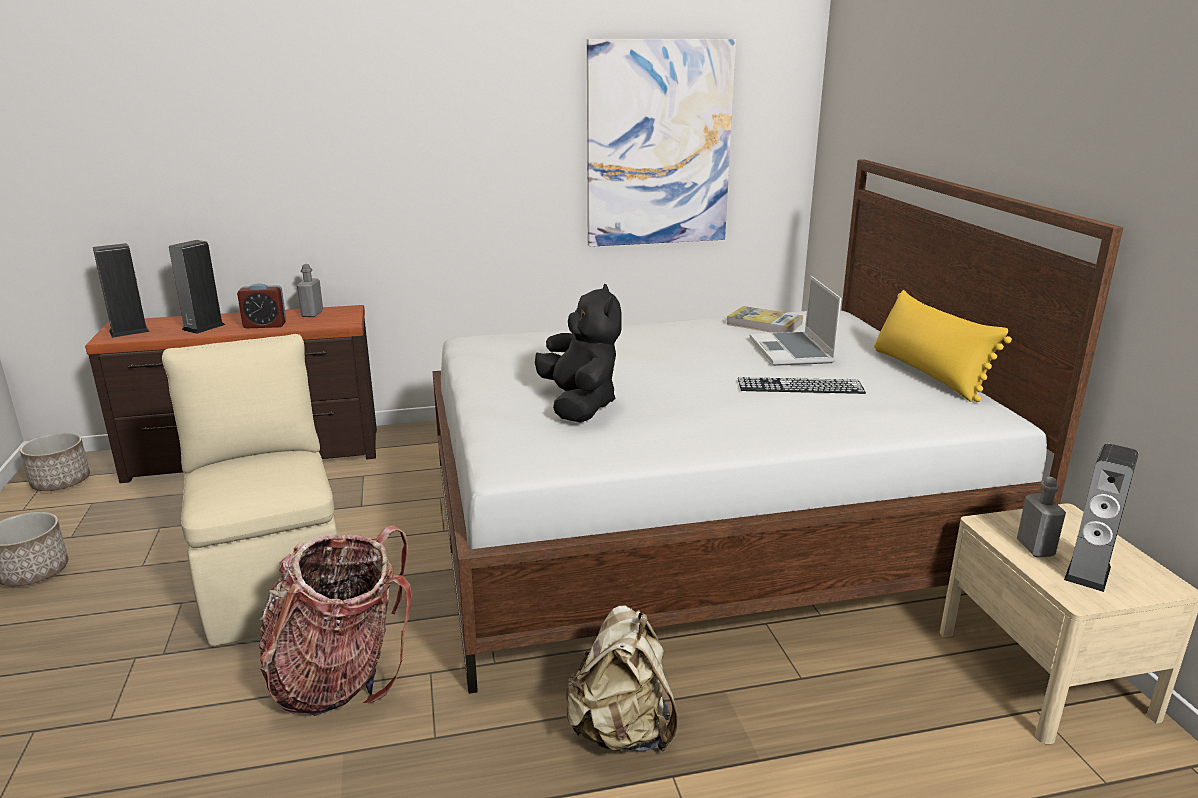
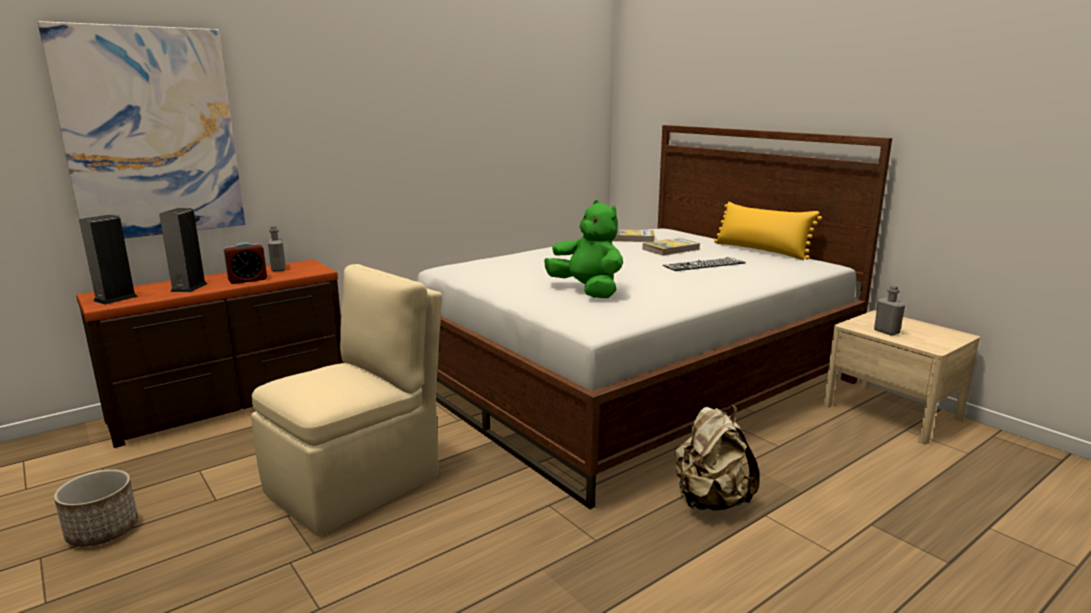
camera: 25 degrees left, 5 degrees down
planter [20,433,90,491] -> none
beige chair [162,334,338,646] -> beige chair turned 90 degrees clockwise [251,264,442,536]
backpack [259,525,412,716] -> none
black plush toy [535,284,622,423] -> green plush toy [544,200,623,298]
picture [587,39,736,247] -> picture moved to [38,21,245,238]
laptop [750,276,841,366] -> book [642,238,701,256]
speaker [1064,444,1138,592] -> none

